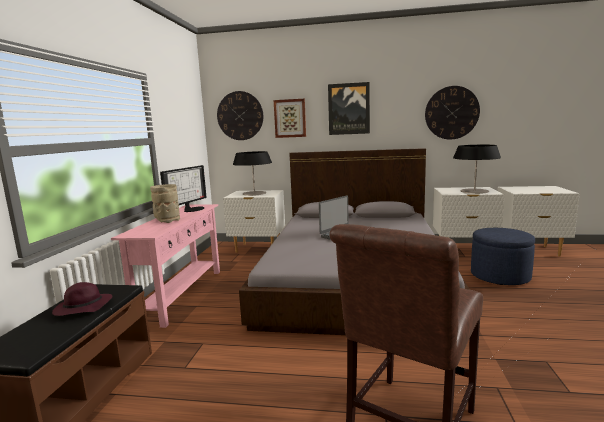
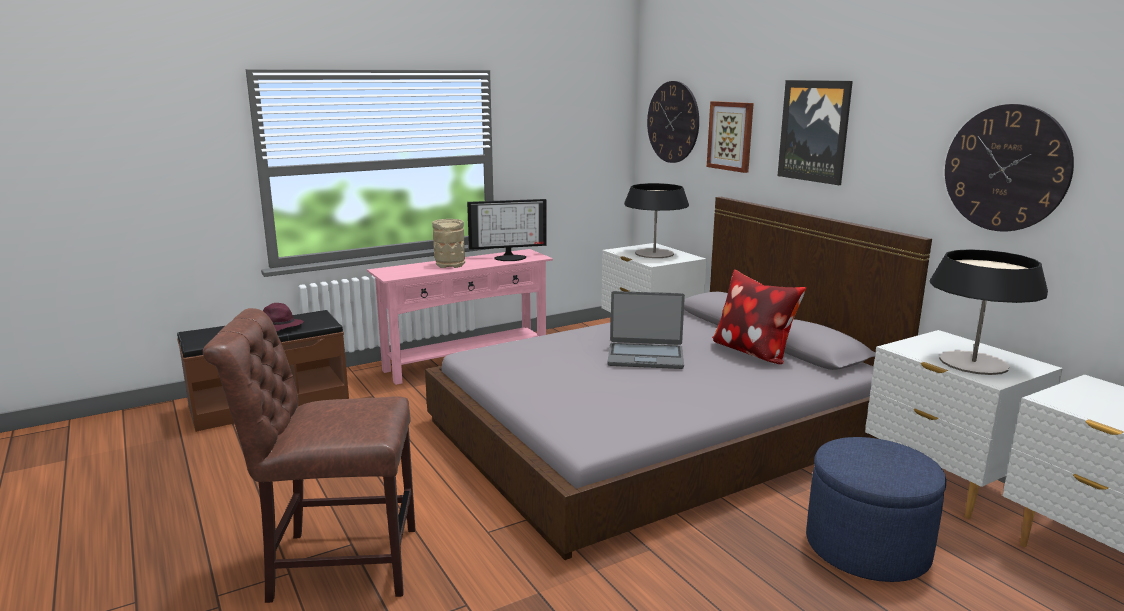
camera: 50 degrees right, 5 degrees up
none -> pillow [712,269,806,364]

